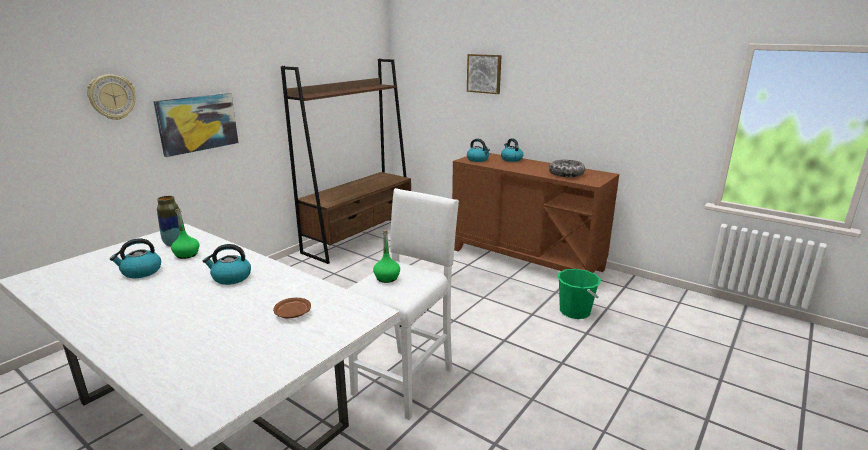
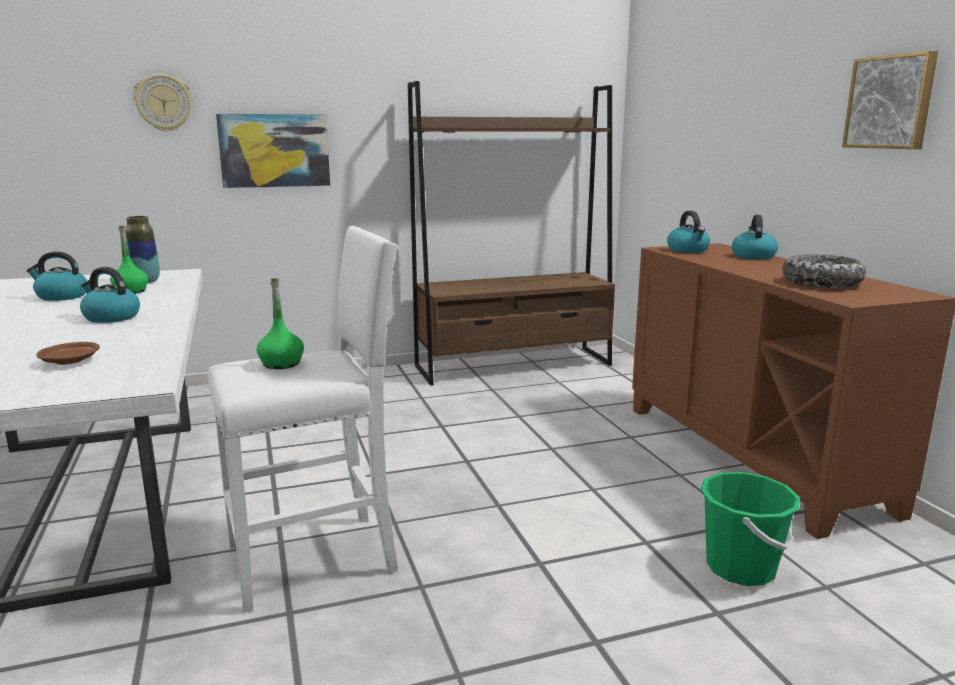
camera: 35 degrees right, 5 degrees down
picture [467,54,502,94] -> picture moved to [842,51,938,149]

